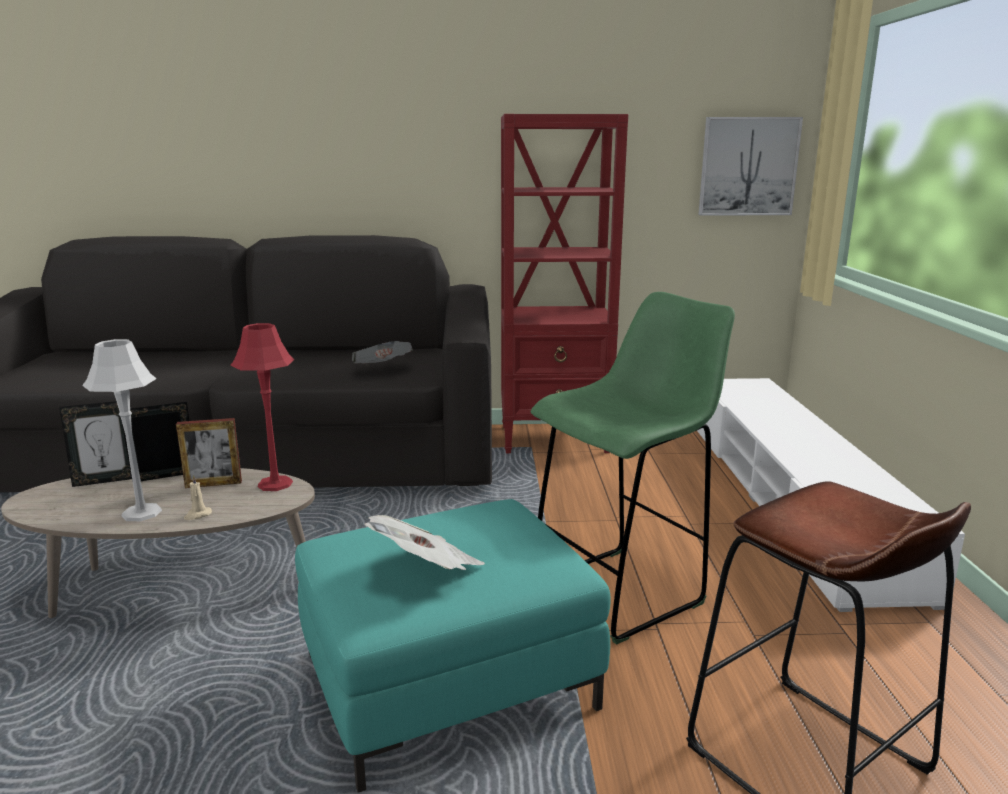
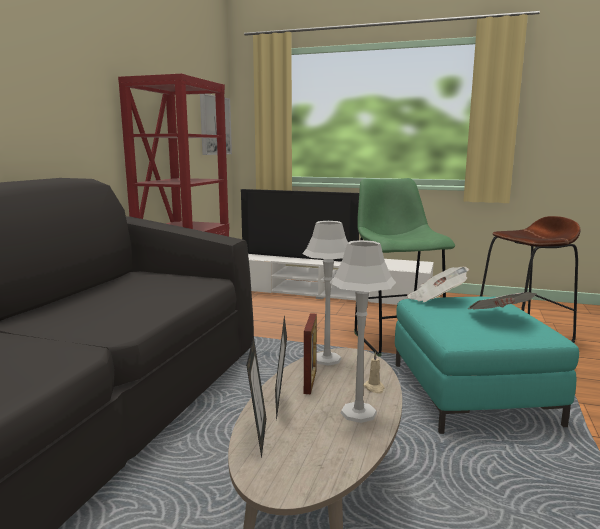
camera: 70 degrees left, 5 degrees down
red table lamp [230,323,295,491] -> grey table lamp [302,221,348,366]
newspaper [352,341,412,364] -> newspaper moved to [407,267,469,302]
none -> television [241,189,359,262]

